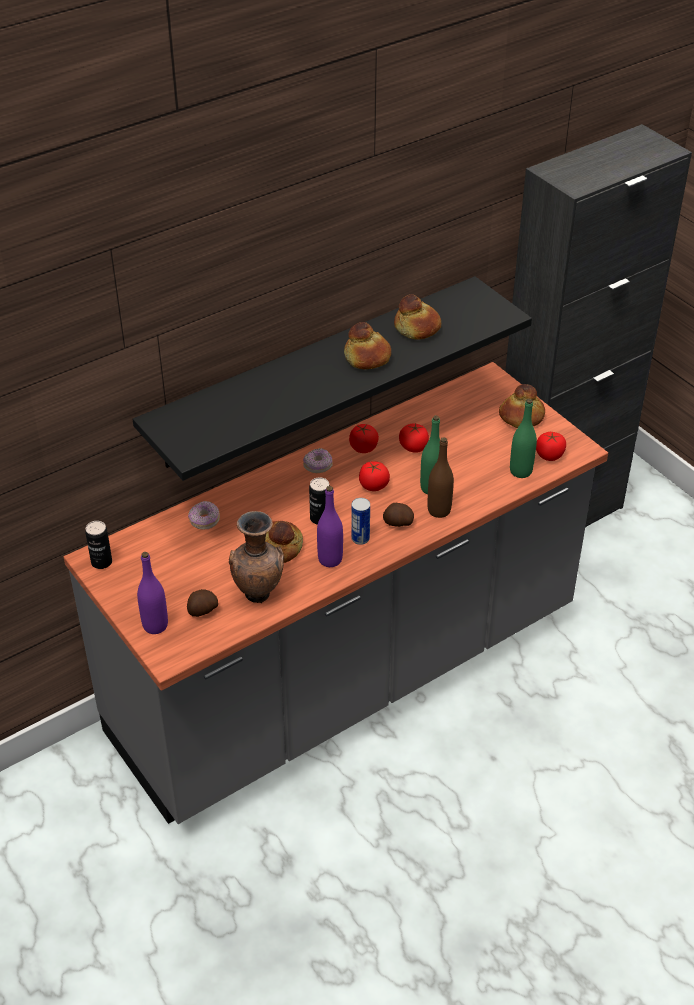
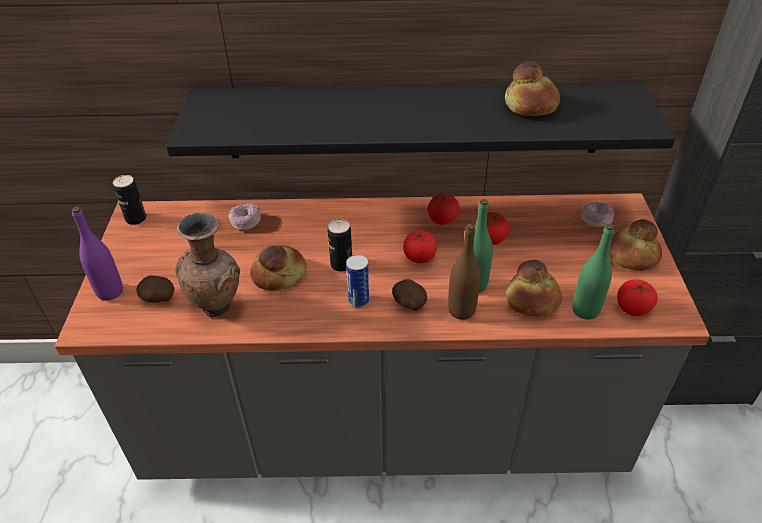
camera: 35 degrees right, 0 degrees up
donut [303,448,333,473] -> donut moved to [581,202,614,227]
purple bottle [317,486,343,567] -> none
bread [344,322,391,369] -> bread moved to [506,260,562,317]

